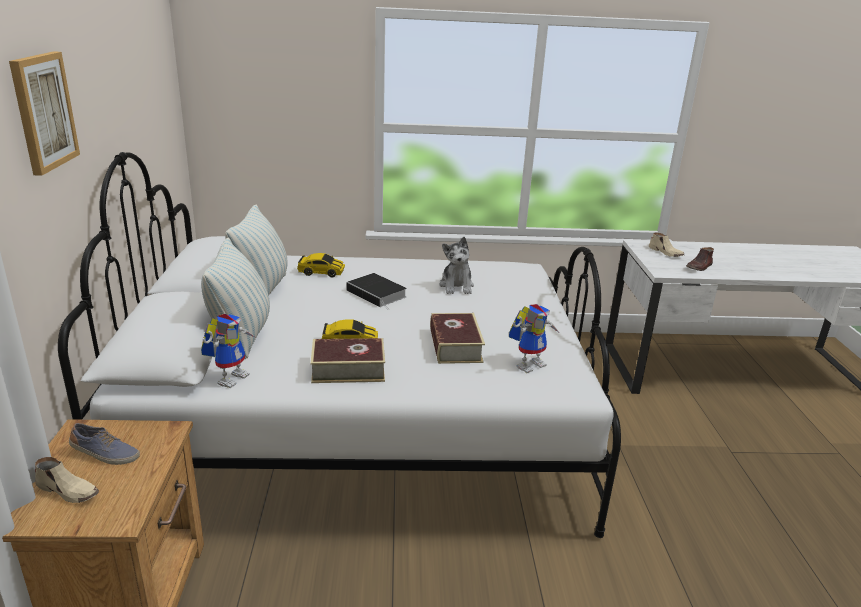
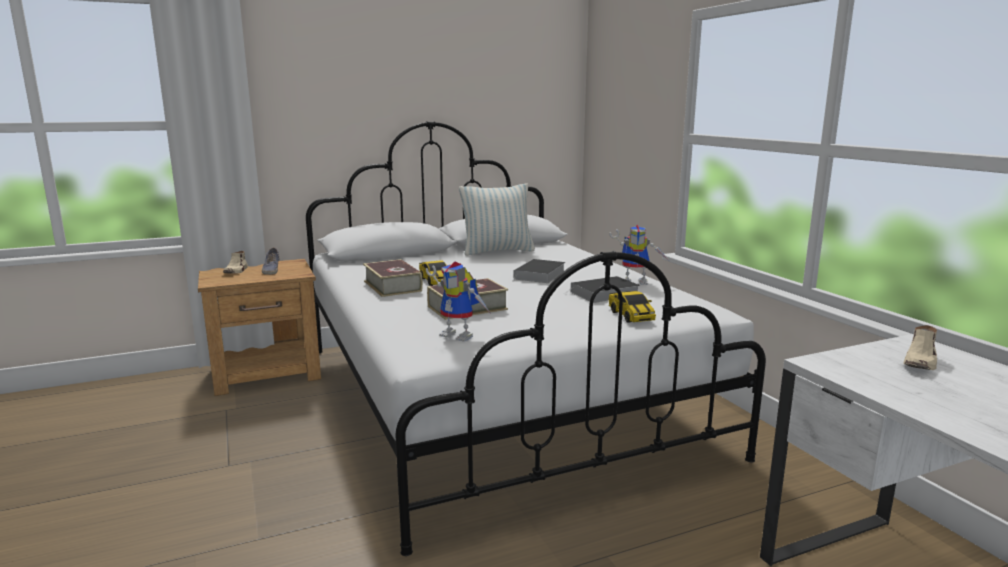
camera: 70 degrees right, 10 degrees down
picture [9,51,80,176] -> none
pillow [201,238,270,359] -> none
toy robot [201,314,255,388] -> toy robot moved to [609,224,667,285]
toy car [297,253,345,277] -> toy car moved to [609,291,656,323]
plush toy [440,237,474,294] -> book [565,276,640,303]
brown shoe [686,247,714,271] -> none

